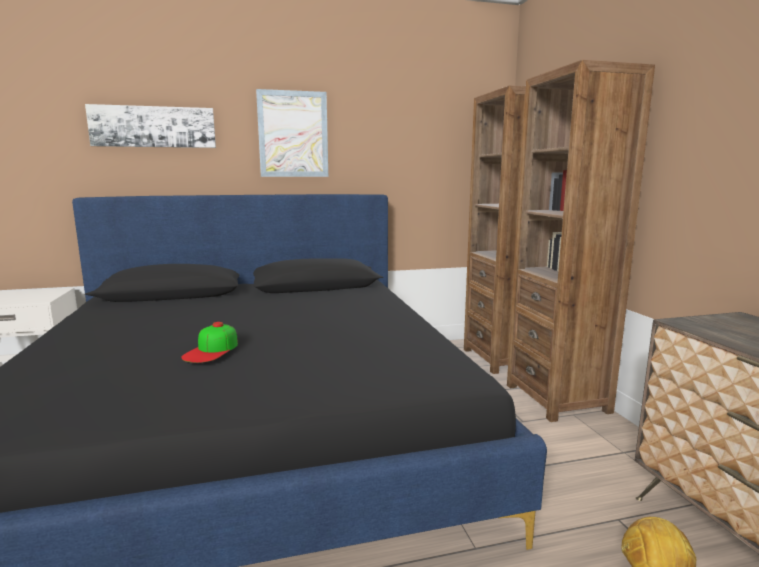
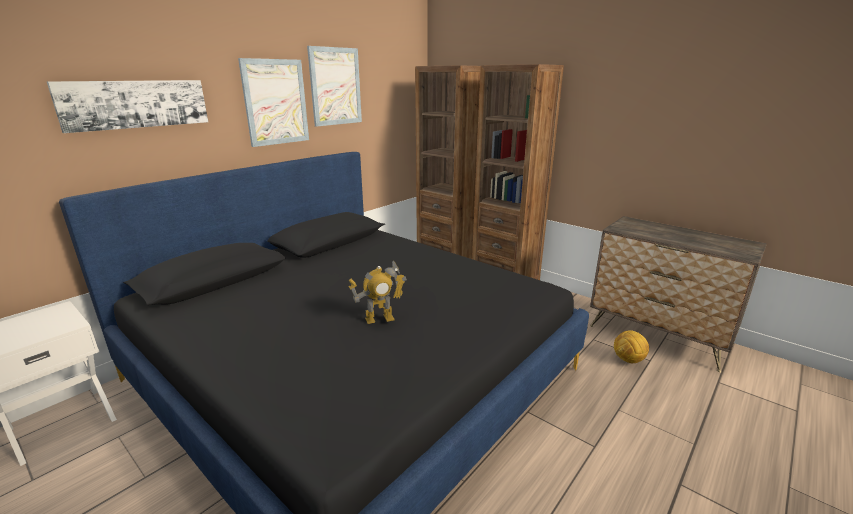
camera: 35 degrees left, 10 degrees up
cap [181,322,238,363] -> toy robot [348,260,407,324]
none -> picture [307,46,362,127]

